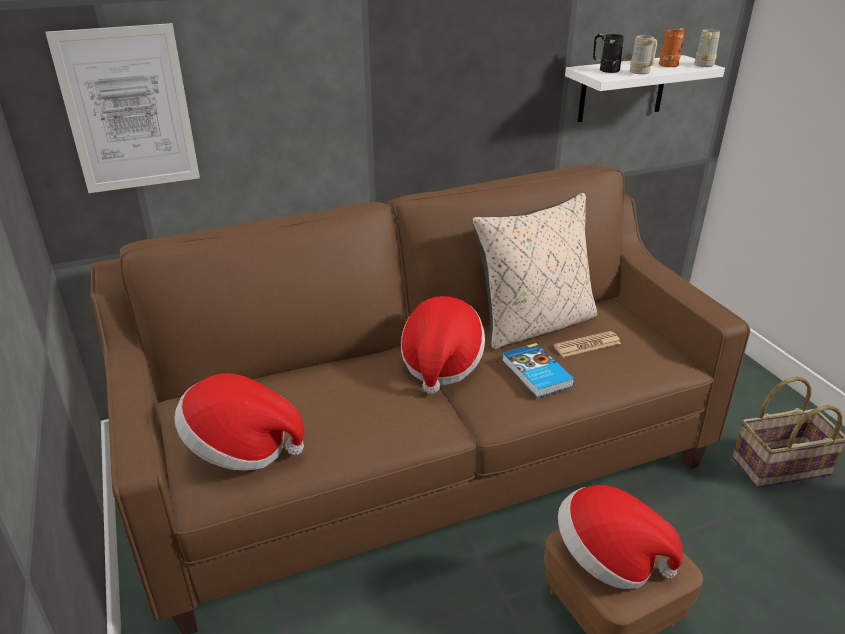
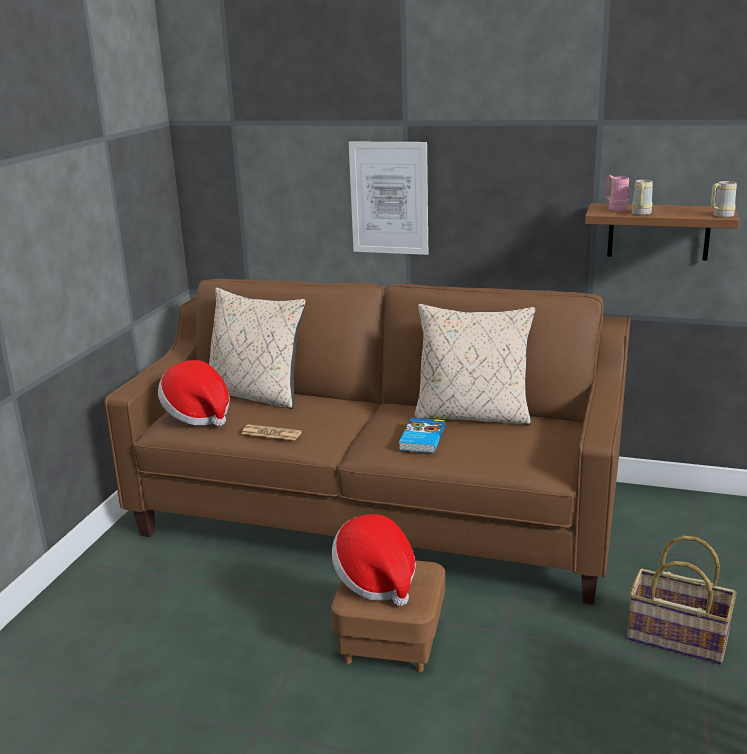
camera: 40 degrees right, 10 degrees down
picture [45,23,200,193] -> picture moved to [349,142,428,255]
hat [401,296,485,394] -> none
newspaper [553,331,621,357] -> newspaper moved to [242,424,302,440]
white shelf [565,55,725,122] -> brown shelf [585,203,739,261]
black mug [593,34,624,73] -> pink mug [605,175,629,211]
orange mug [659,28,685,67] -> none
none -> beige pillow [209,287,306,409]

